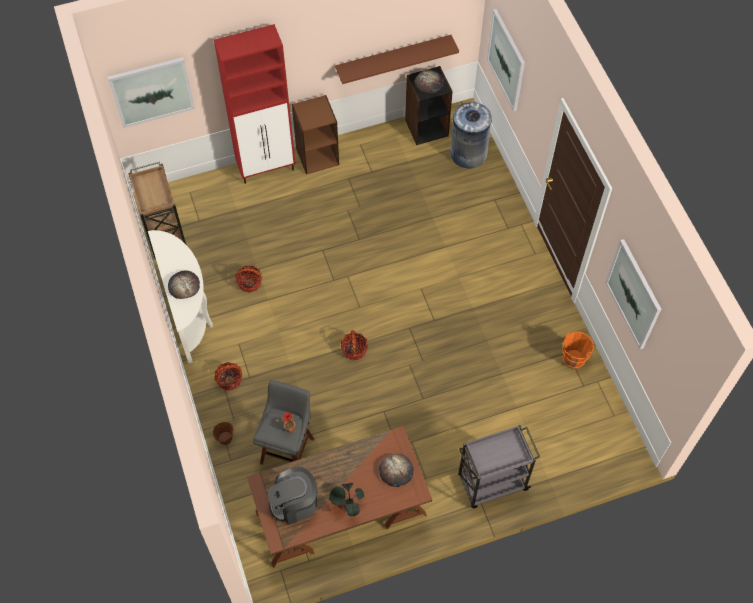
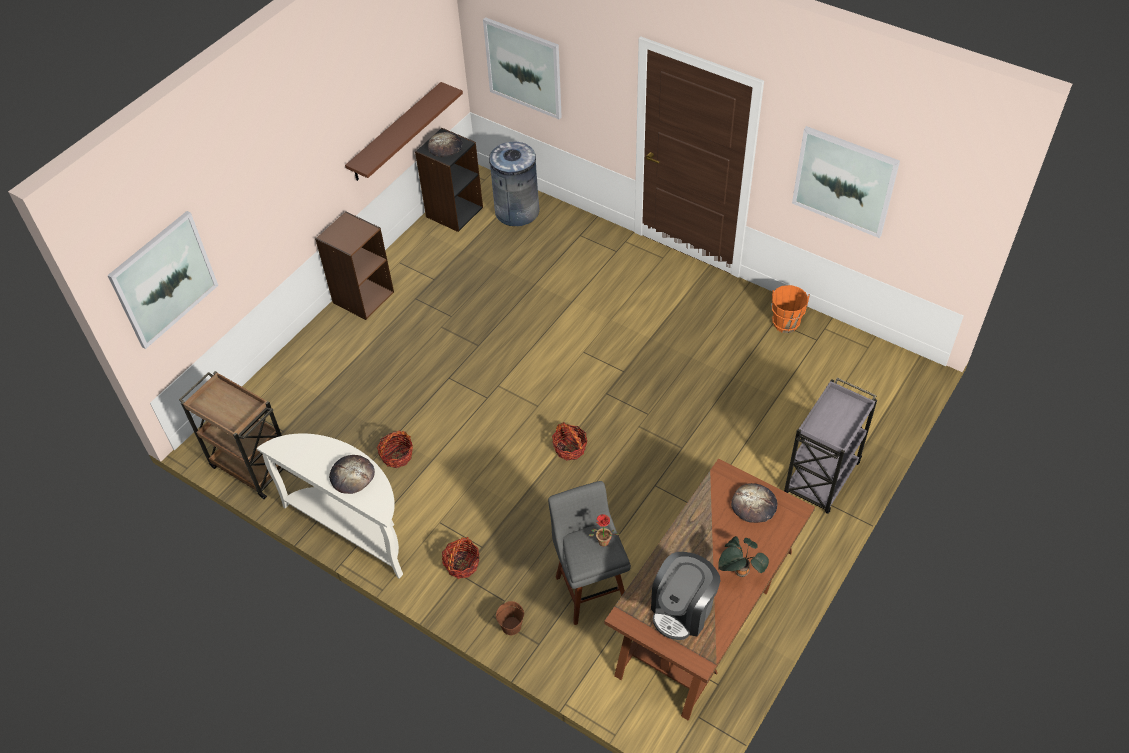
camera: 35 degrees left, 10 degrees down
red cabinet [214,24,295,184] -> none

